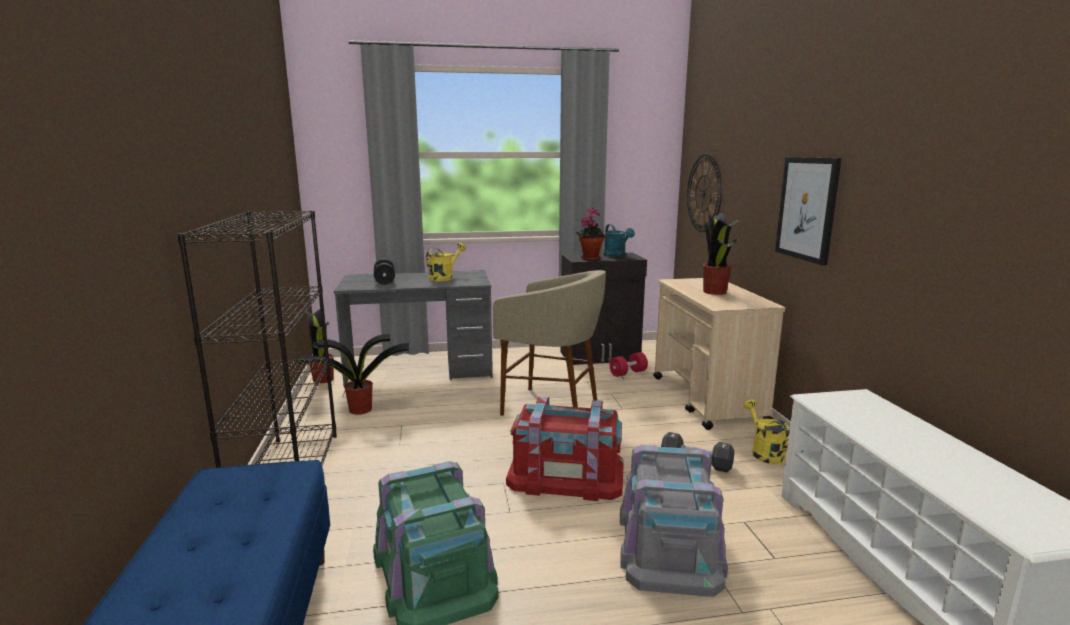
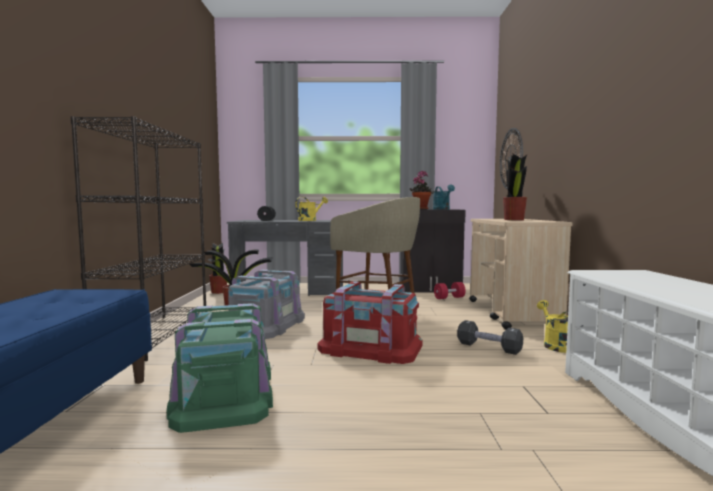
camera: 10 degrees right, 10 degrees down
grey storage box [620,445,728,597] -> grey storage box moved to [228,270,305,339]
picture [775,157,842,265] -> none

